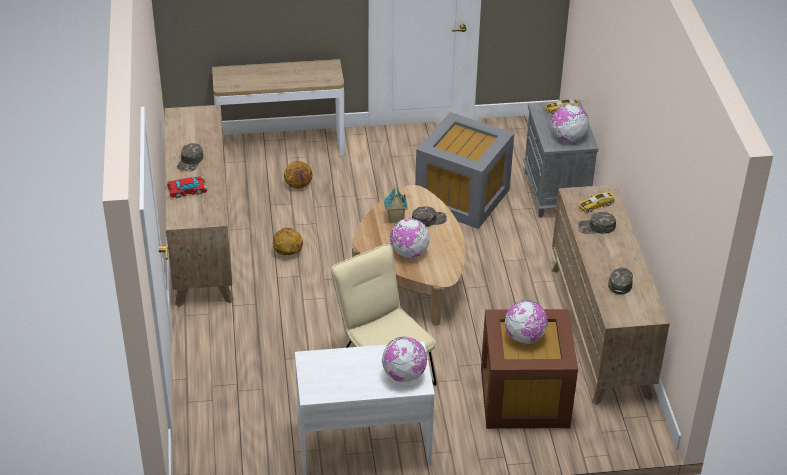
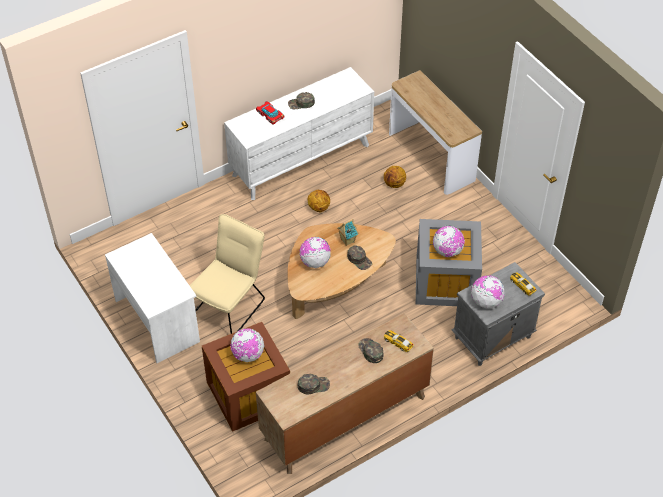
camera: 65 degrees right, 10 degrees up
brown dresser [165,105,234,307] -> white dresser [224,67,374,200]
globe [382,337,427,382] -> globe moved to [433,226,465,257]

